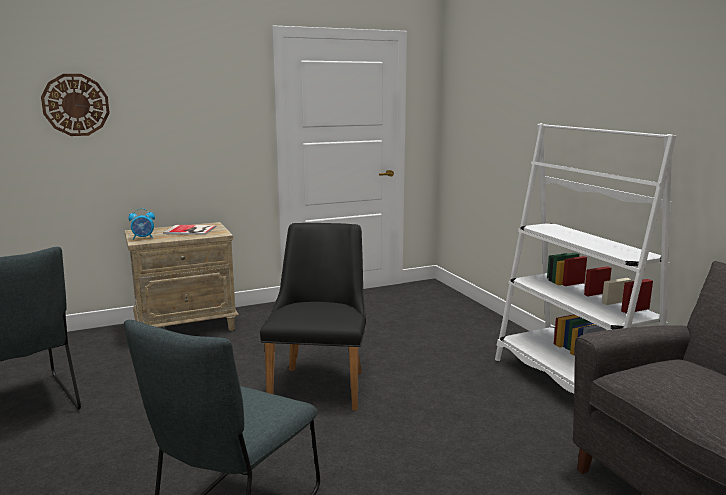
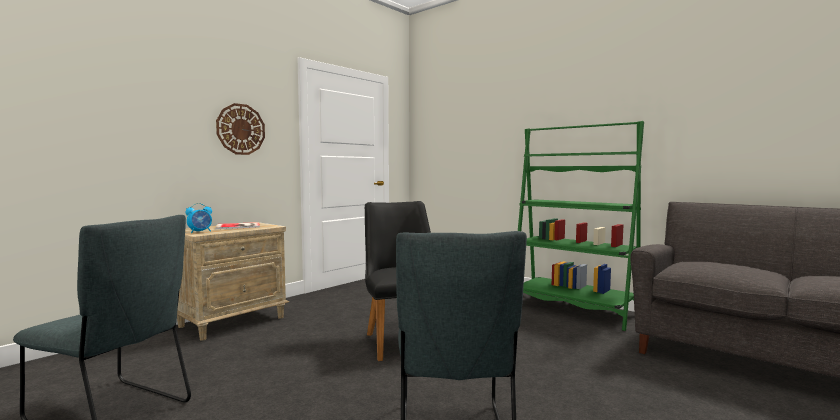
camera: 25 degrees left, 10 degrees down
wall clock [41,74,110,136] -> wall clock moved to [216,103,265,155]
white bookcase [495,123,676,393] -> green bookcase [518,121,644,331]

